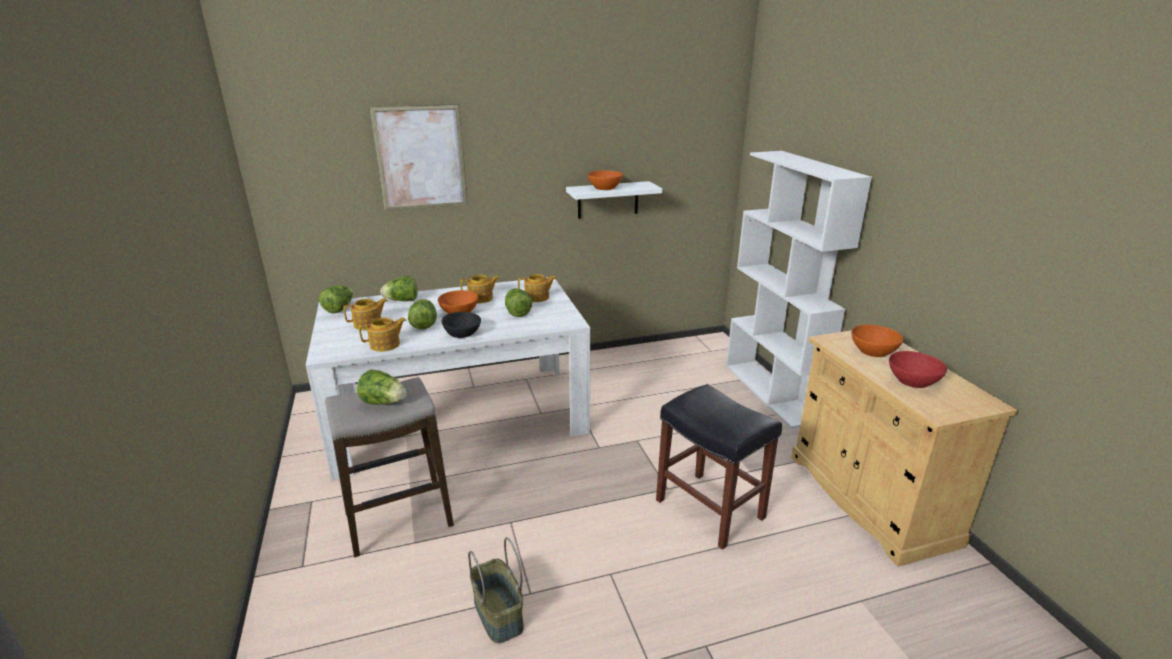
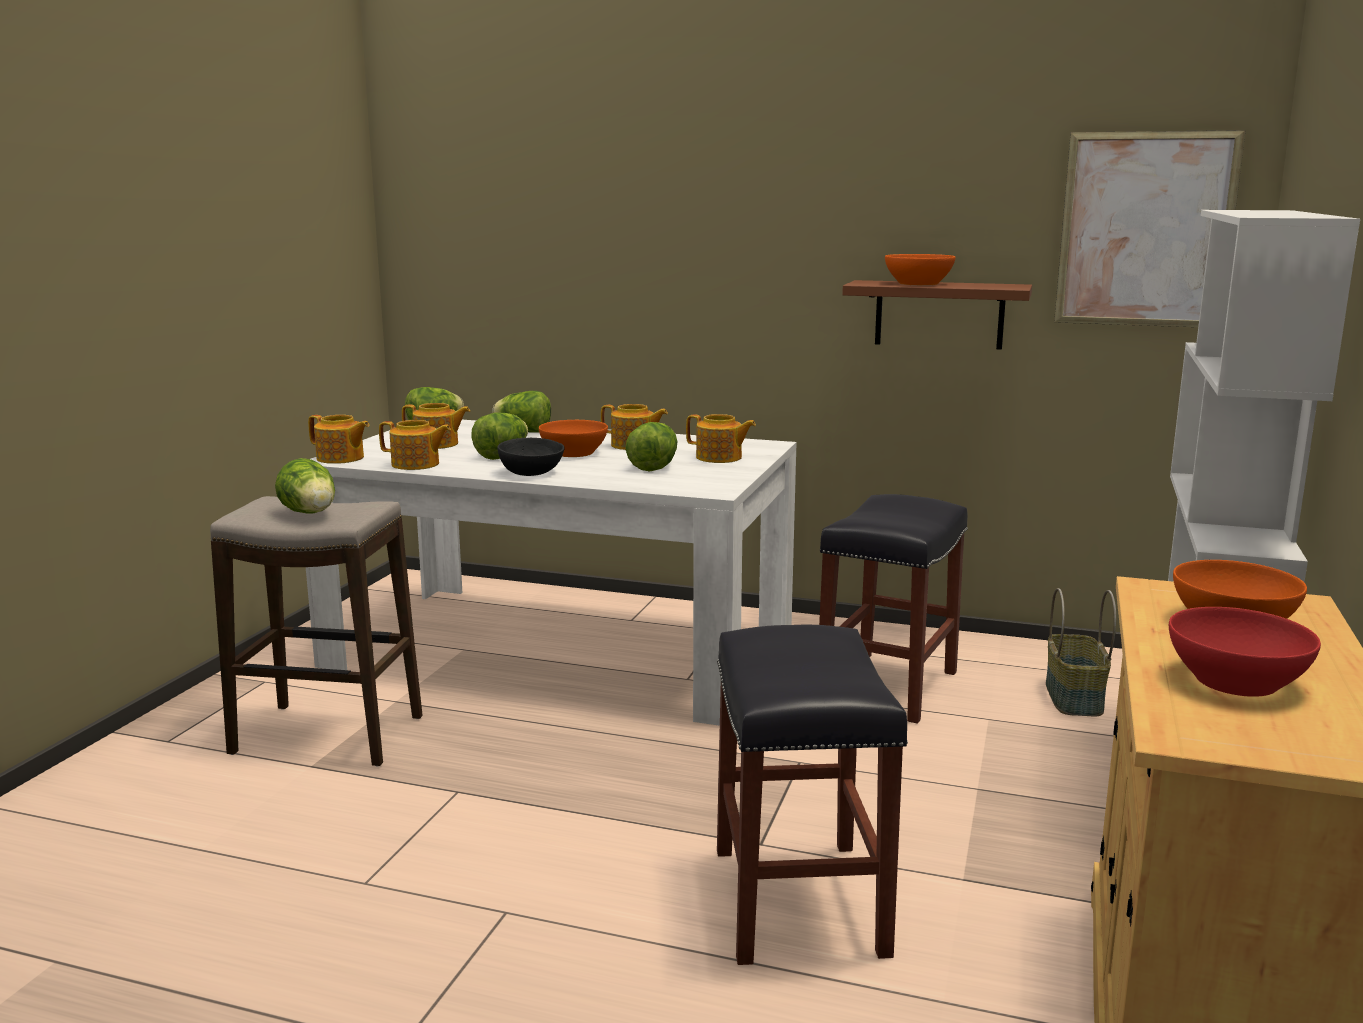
camera: 35 degrees right, 10 degrees down
picture [370,104,468,211] -> picture moved to [1054,130,1246,327]
basket [468,537,524,643] -> basket moved to [1046,588,1116,716]
white shelf [566,181,662,219] -> brown shelf [842,280,1032,350]
none -> teapot [308,415,369,464]
none -> black stool [819,494,968,723]

